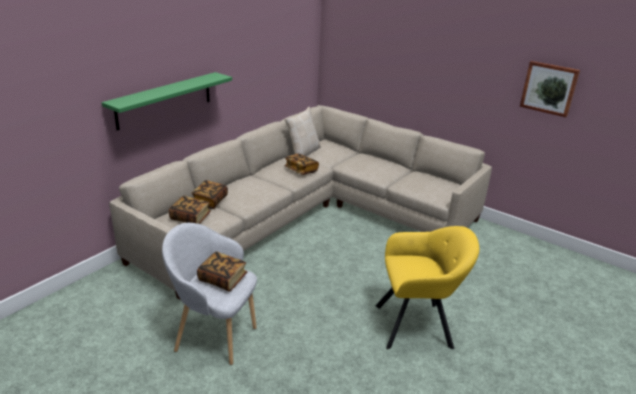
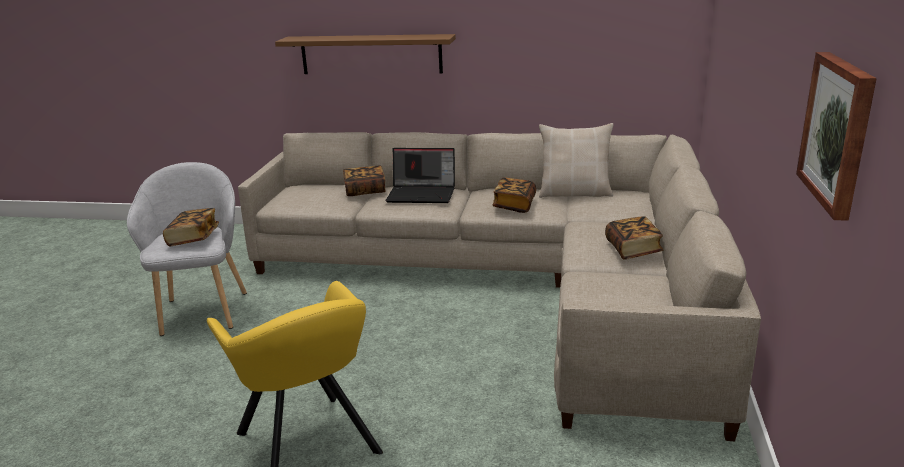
camera: 65 degrees right, 5 degrees down
green shelf [101,72,232,131] -> brown shelf [275,34,456,74]
book [169,196,211,224] -> book moved to [605,216,663,260]
none -> laptop [385,148,455,203]

